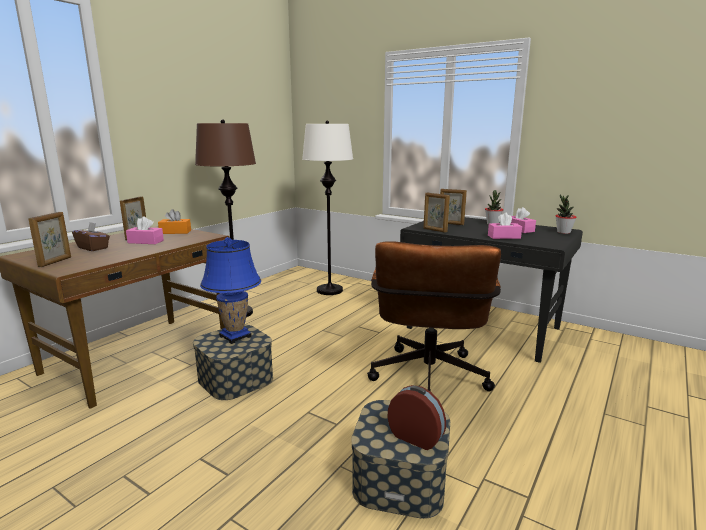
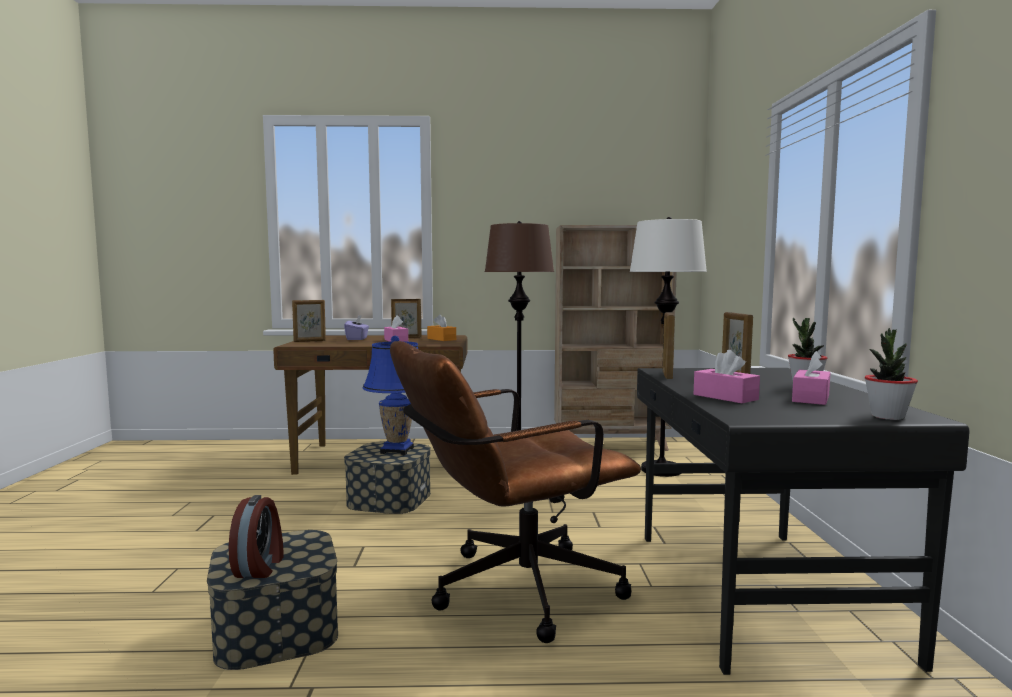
camera: 55 degrees right, 10 degrees down
brown tissue box [72,222,110,251] -> purple tissue box [344,315,369,340]
none -> beige bookcase [554,225,677,451]

